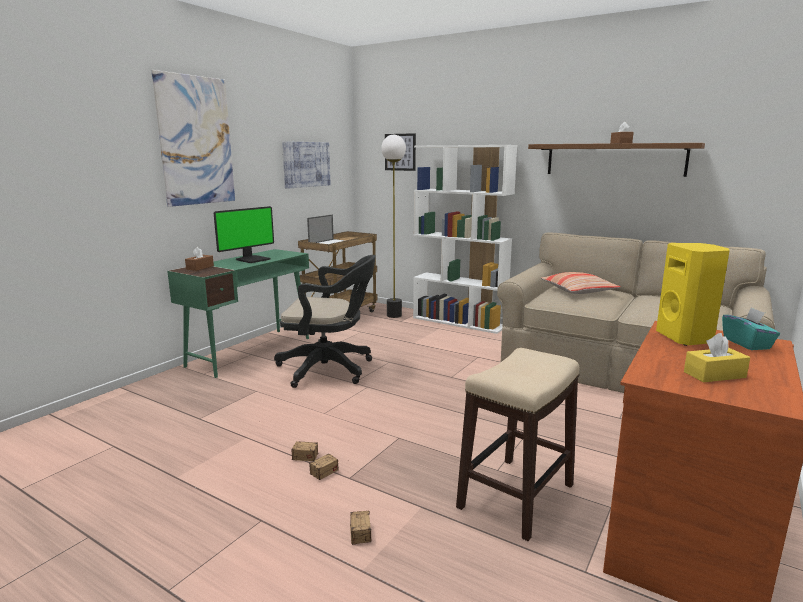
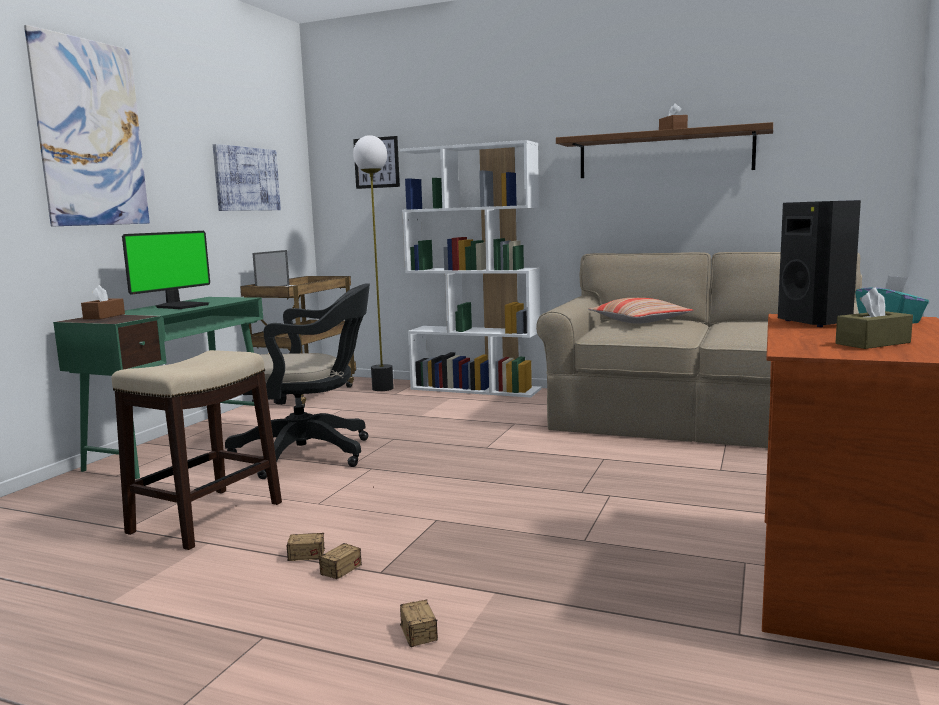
camera: 10 degrees left, 5 degrees down
stool [456,348,580,541] -> stool moved to [111,350,282,550]
yellow speaker [656,243,730,346] -> black speaker [778,200,861,327]
yellow tissue box [684,333,750,382] -> brown tissue box [835,287,913,349]

